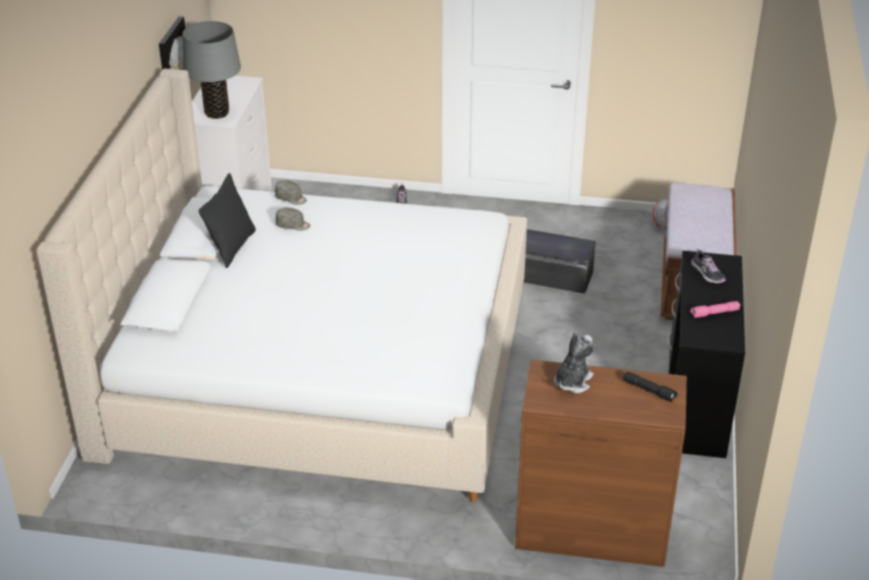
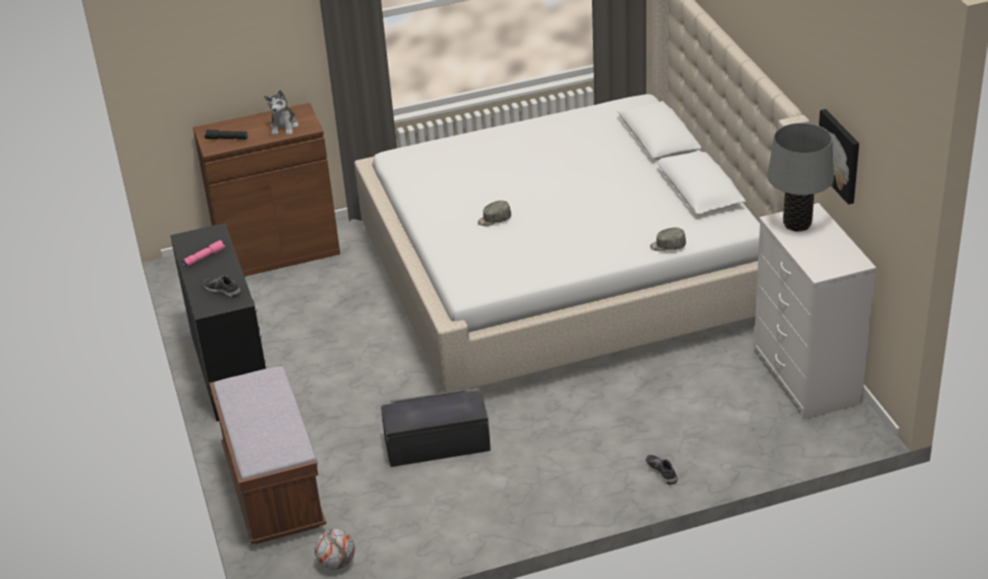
camera: 155 degrees right, 0 degrees up
black pillow [199,173,256,268] -> none
grey cap [275,207,310,231] -> grey cap moved to [478,200,511,226]

